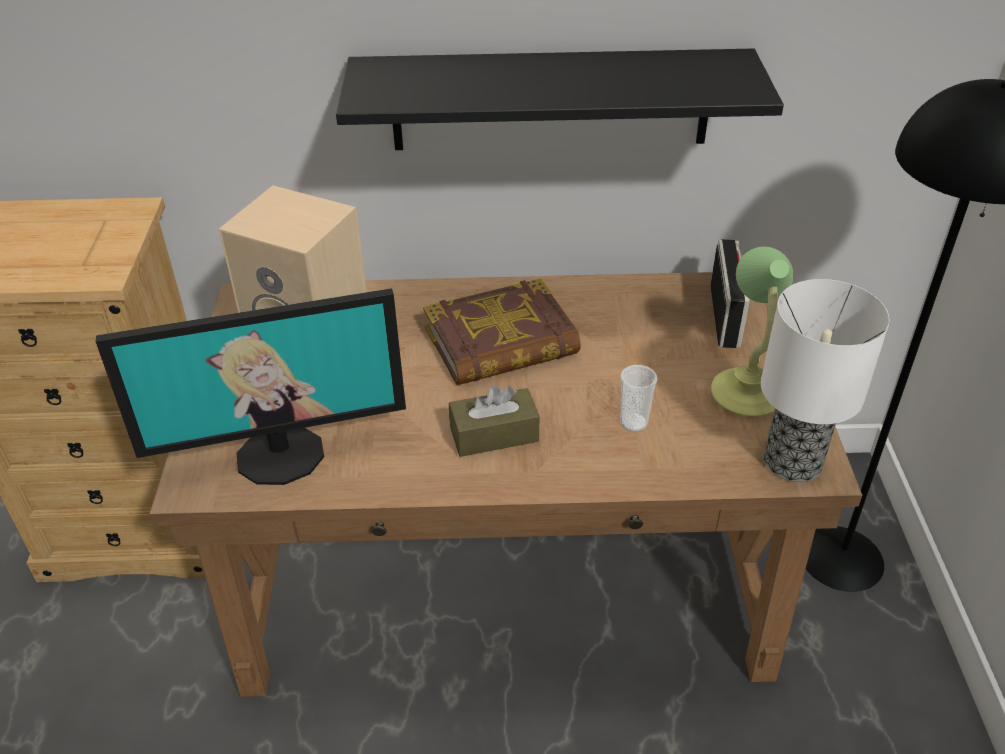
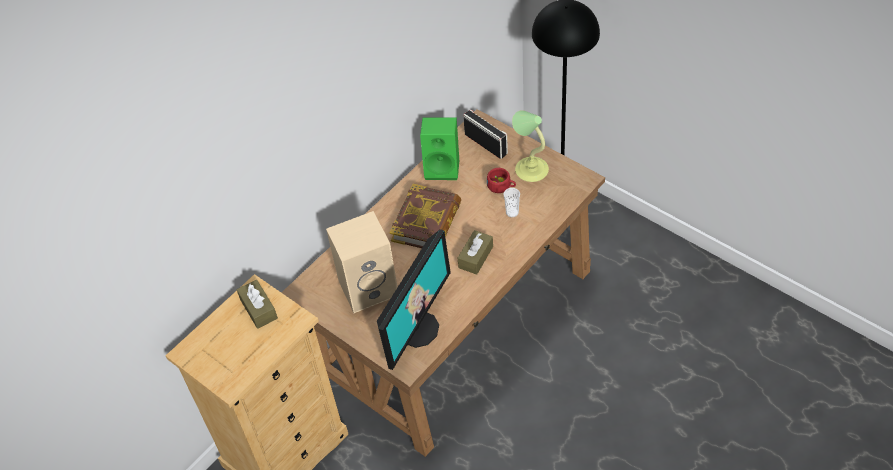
camera: 45 degrees left, 10 degrees up
black shelf [336,49,784,150] -> none
table lamp [761,279,889,482] -> none
none -> brown tissue box [237,280,278,329]
none -> green speaker [420,117,459,180]
none -> red cup [487,168,516,193]

